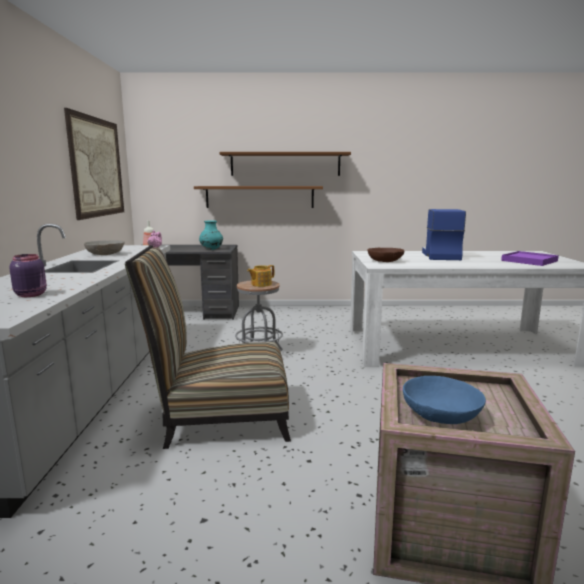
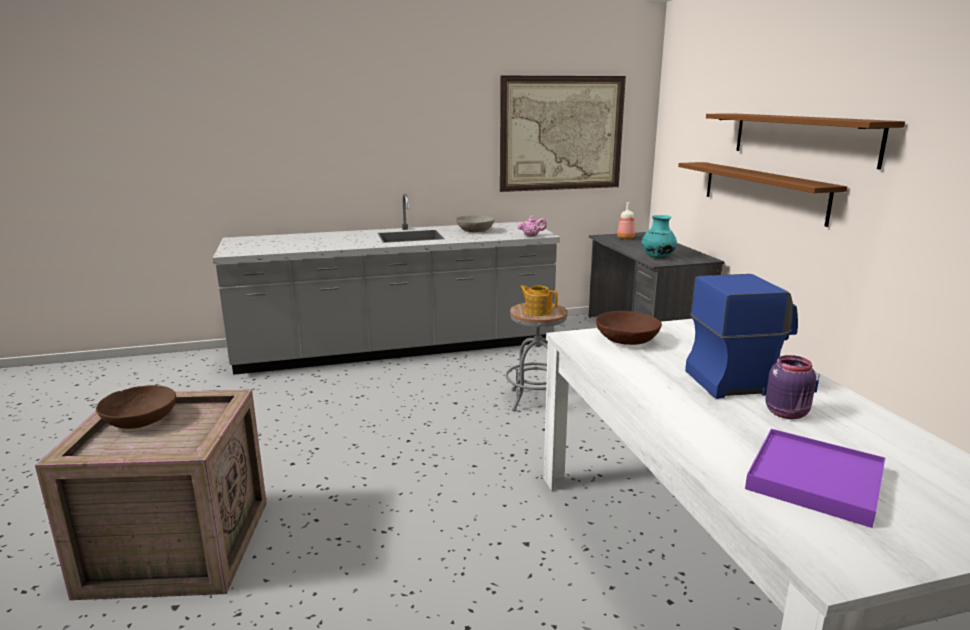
camera: 75 degrees right, 5 degrees up
purple jar [9,254,47,297] -> purple jar moved to [765,355,816,419]
chair [125,245,291,449] -> none
blue bowl [403,376,486,424] -> brown bowl [96,385,176,429]

